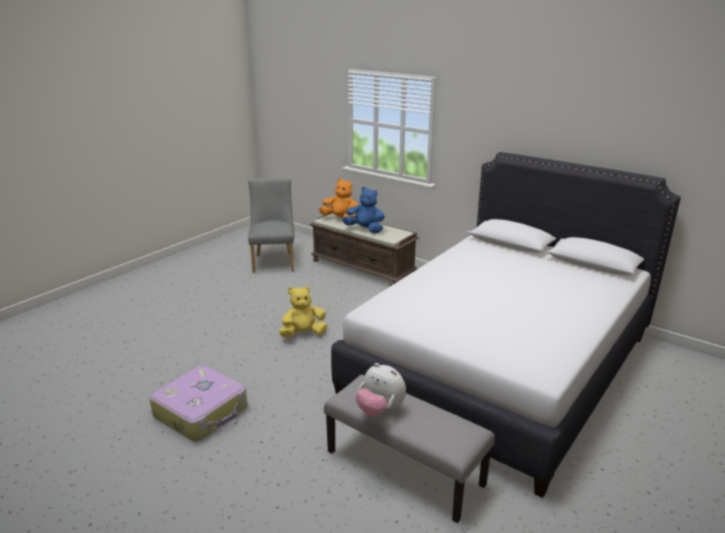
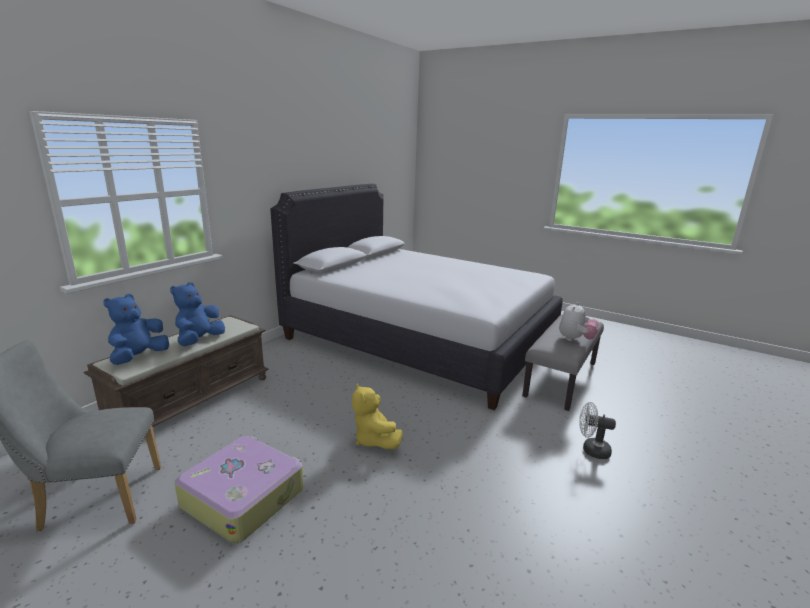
camera: 95 degrees left, 5 degrees down
suitcase [149,366,248,441] -> suitcase moved to [175,436,304,544]
orange plush toy [319,179,358,218] -> blue plush toy [103,294,169,365]
none -> white fan [579,402,616,459]

